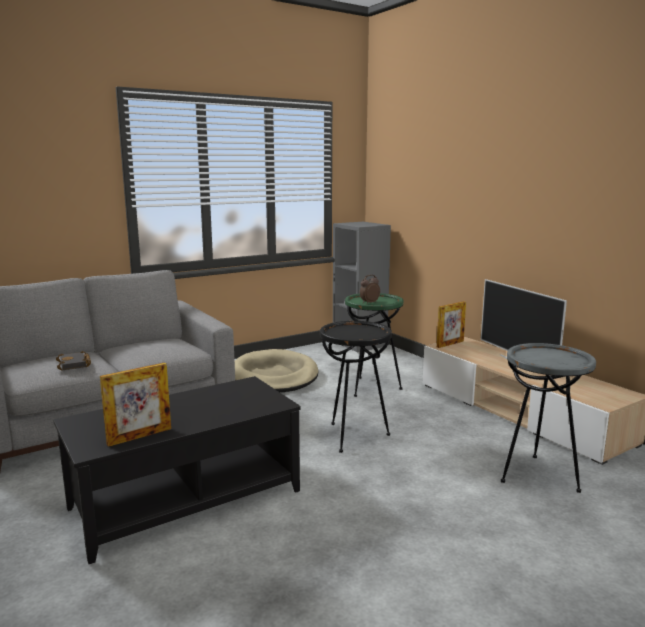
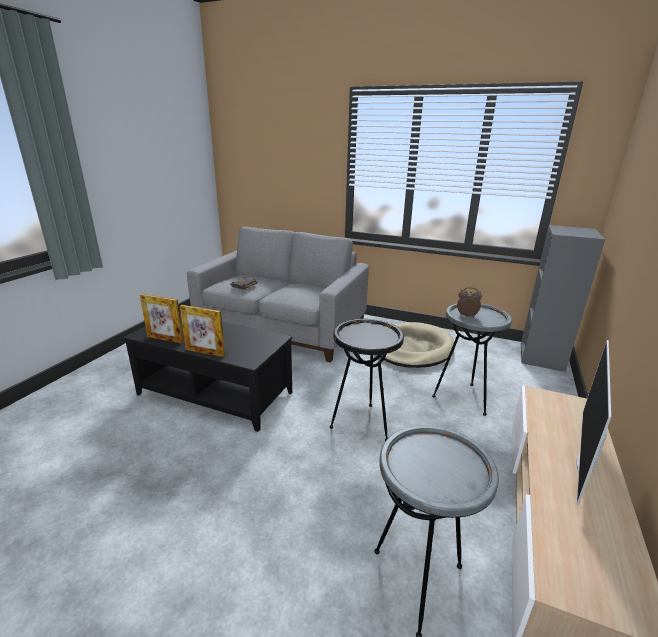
camera: 55 degrees right, 10 degrees up
green side table [345,293,404,397] -> grey side table [432,303,512,416]
picture frame [437,301,466,348] -> picture frame moved to [180,305,225,357]

